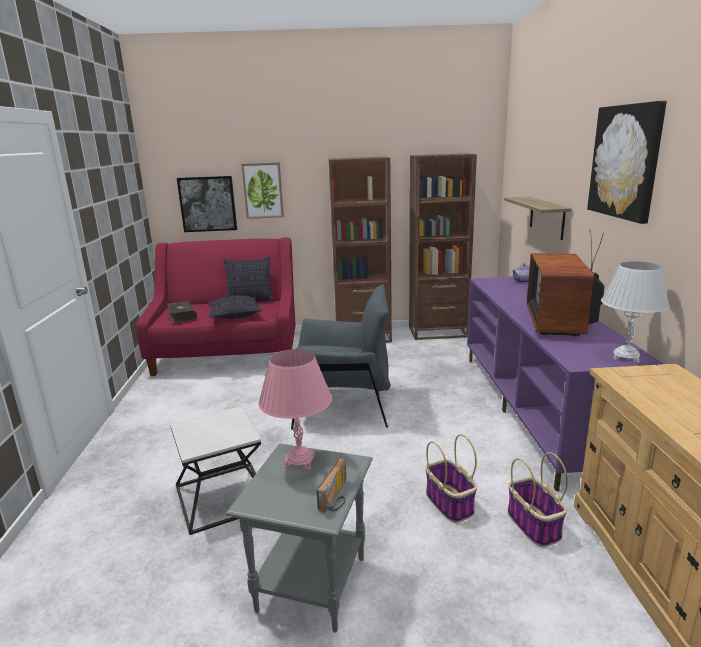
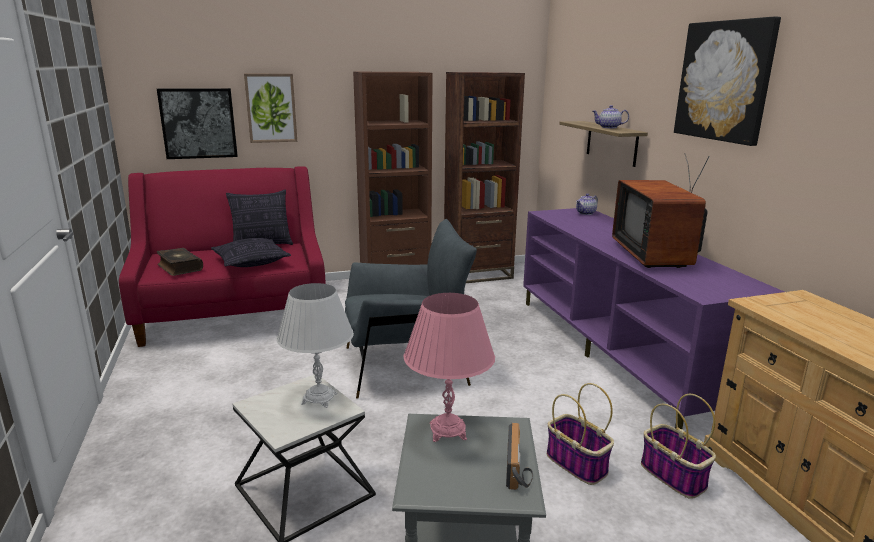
camera: 15 degrees left, 0 degrees up
white table lamp [601,261,670,363] -> white table lamp moved to [276,283,354,408]
none -> teapot [592,105,629,128]

